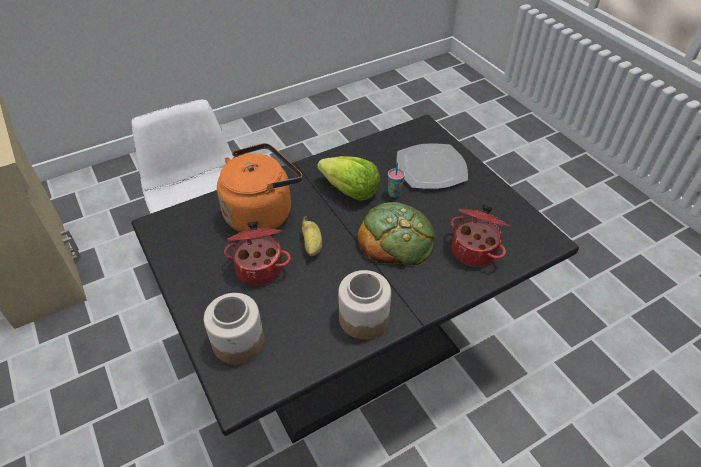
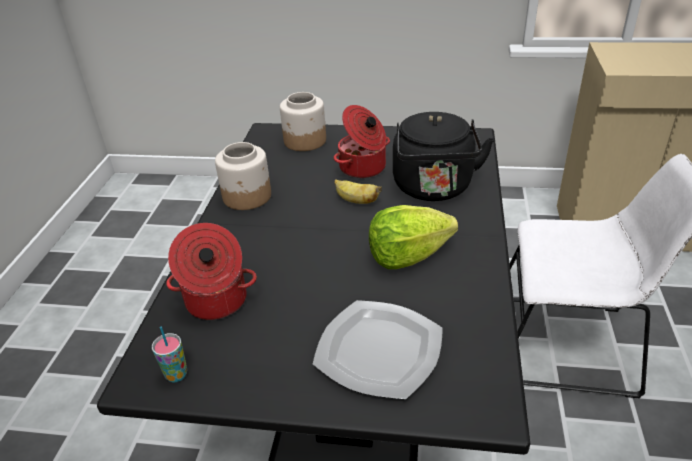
camera: 130 degrees right, 10 degrees down
orange kettle [217,143,302,232] -> black kettle [393,112,494,201]
bread [357,202,435,266] -> none
cup [388,163,405,198] -> cup moved to [152,327,187,382]

